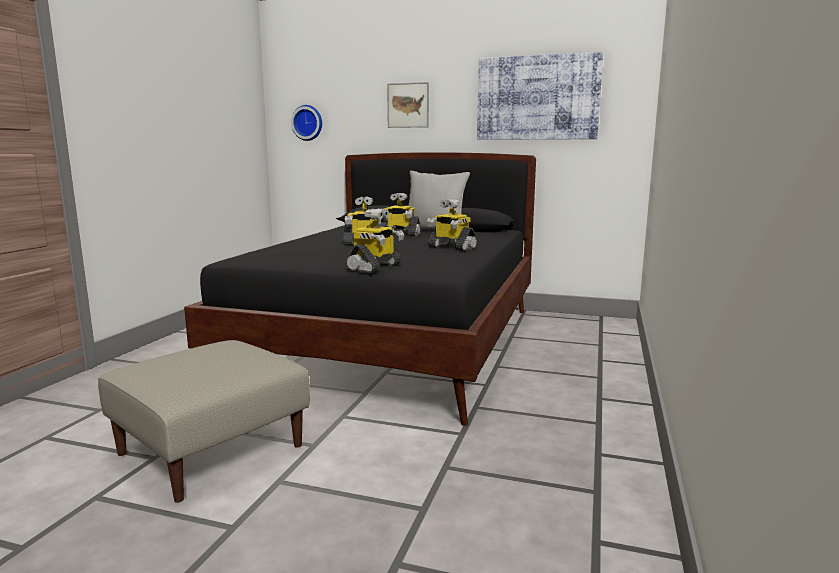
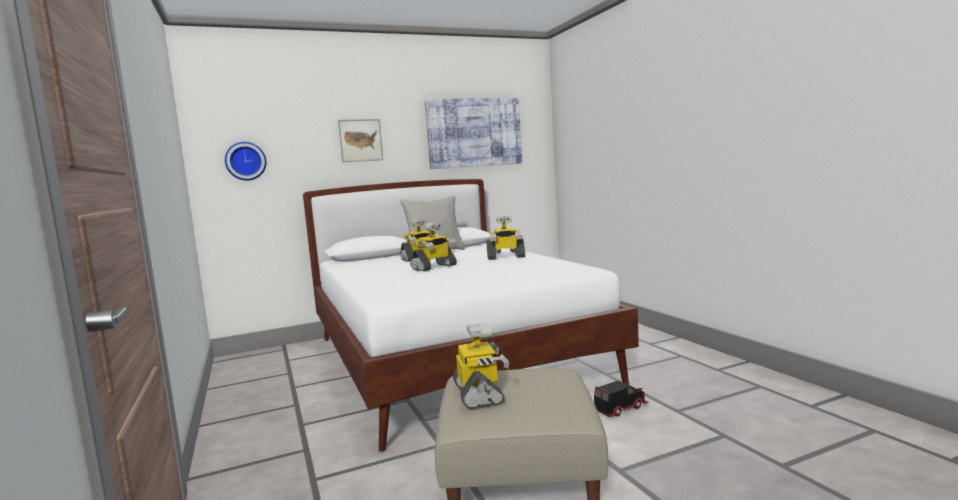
camera: 40 degrees left, 5 degrees down
black bed [184,152,536,426] -> white bed [303,179,639,452]
toy robot [345,209,404,273] -> toy robot moved to [453,322,509,409]
none -> toy truck [594,381,649,418]

